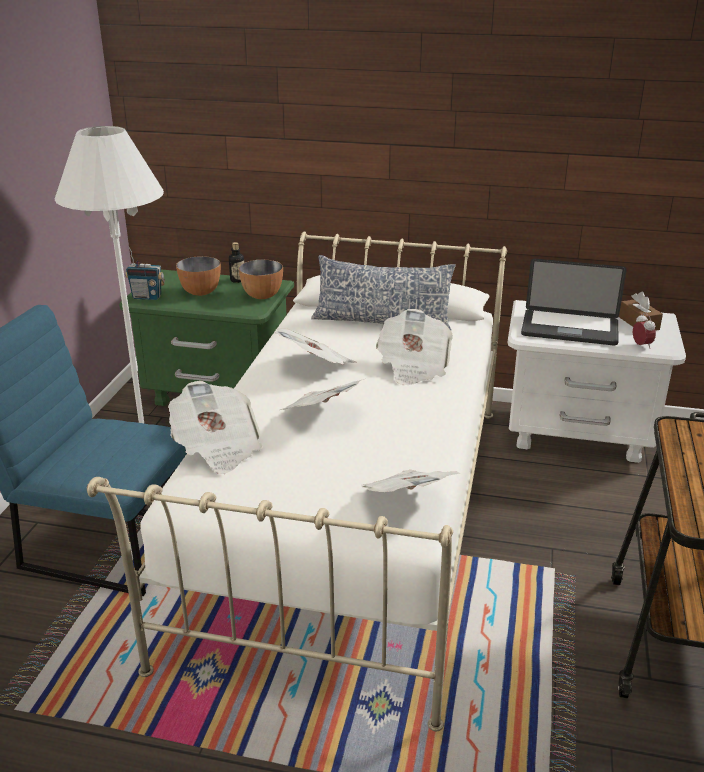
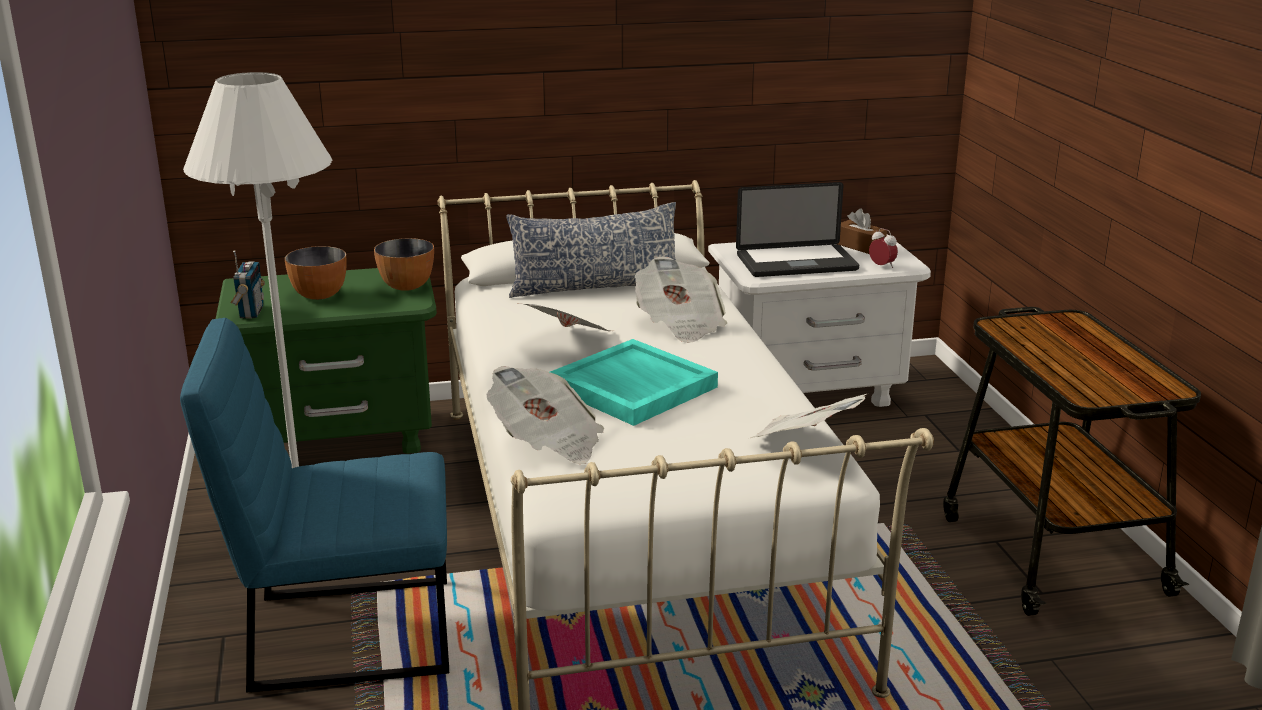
camera: 25 degrees left, 5 degrees down
radio [125,247,165,300] -> radio turned 75 degrees counterclockwise [230,250,265,319]
bottle [229,242,244,283] -> none
newspaper [280,379,364,410] -> turquoise tray [550,339,718,426]

